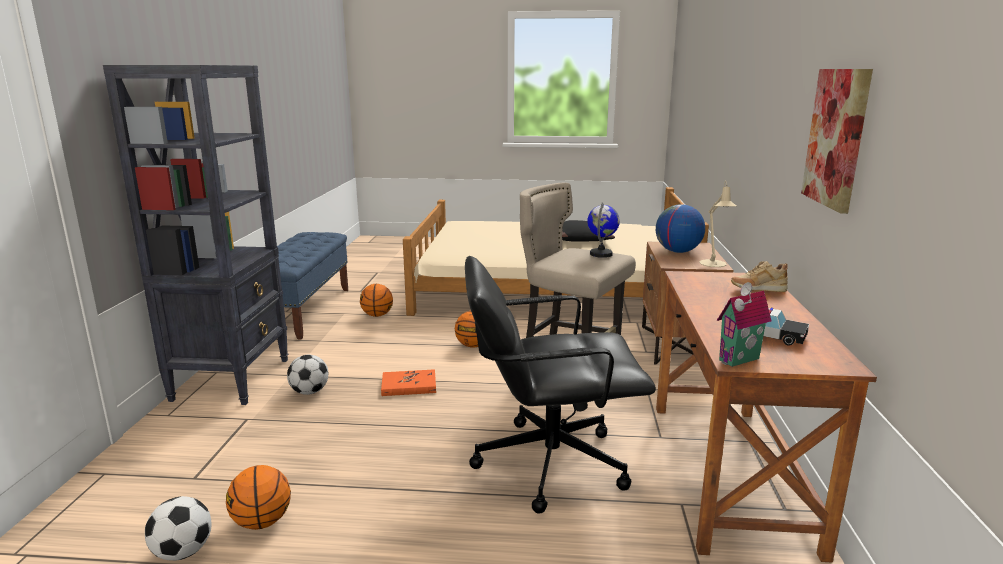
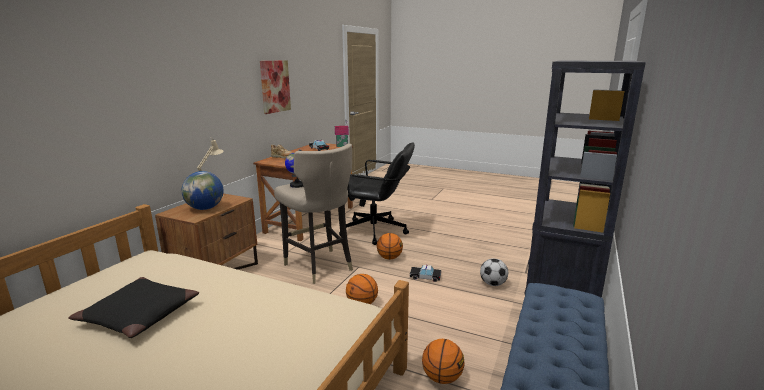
camera: 160 degrees left, 0 degrees up
football [145,496,211,561] -> none
basketball [226,465,291,530] -> basketball moved to [377,233,403,259]
orange book [381,369,436,396] -> toy car [410,265,441,282]

